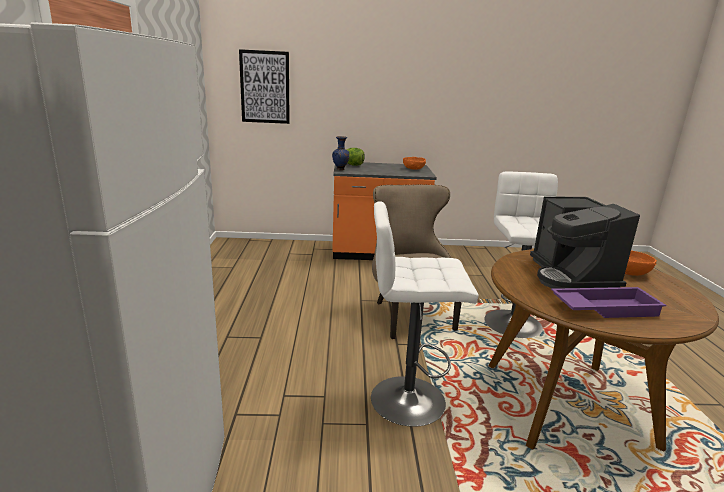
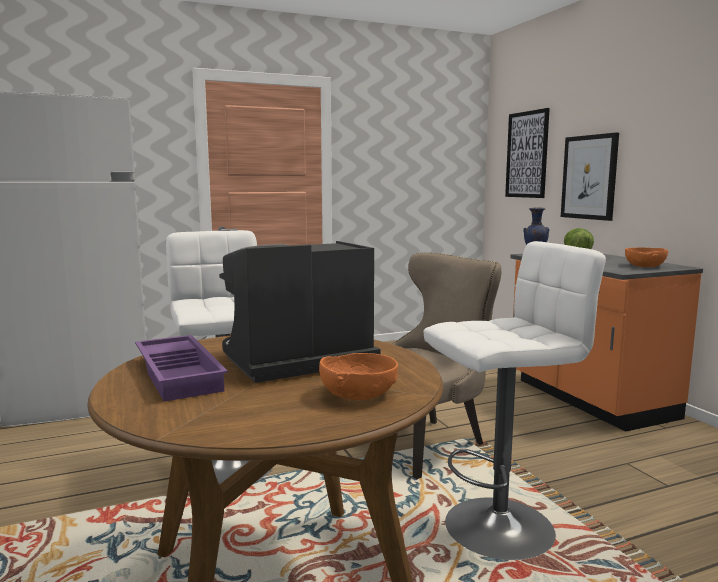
camera: 70 degrees right, 10 degrees down
none -> picture [561,133,619,221]

